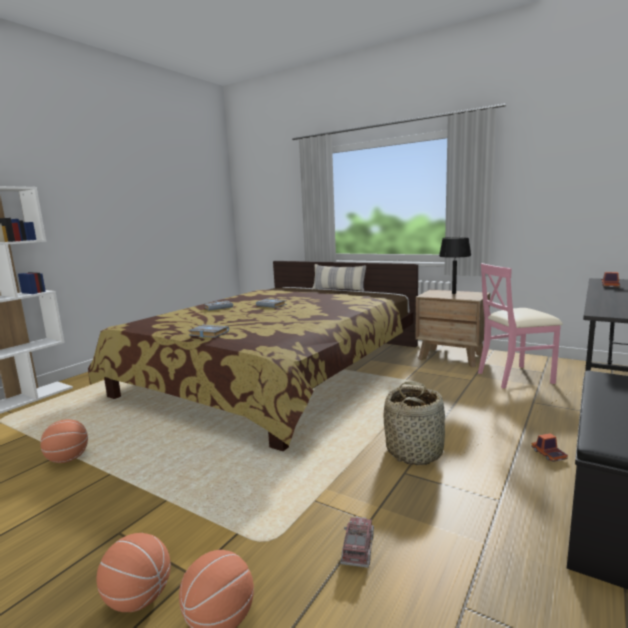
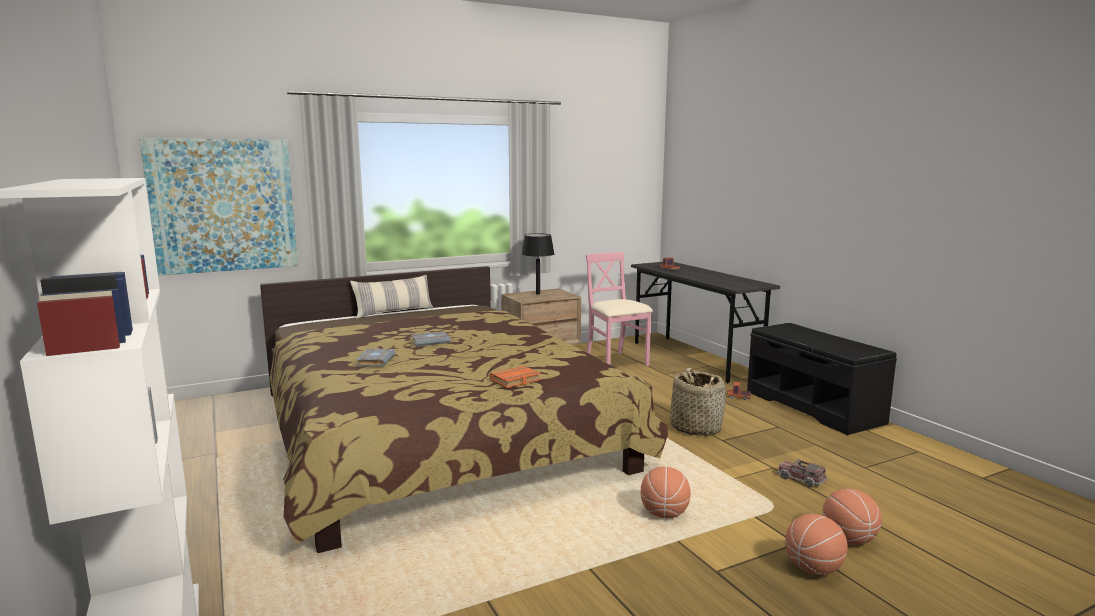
camera: 60 degrees left, 0 degrees up
basketball [40,419,88,463] -> basketball moved to [641,467,691,519]
grey book [189,325,229,338] -> orange book [490,366,541,388]
pink chair [478,263,563,389] -> pink chair turned 135 degrees clockwise [586,252,653,366]
none -> picture [139,138,298,276]

